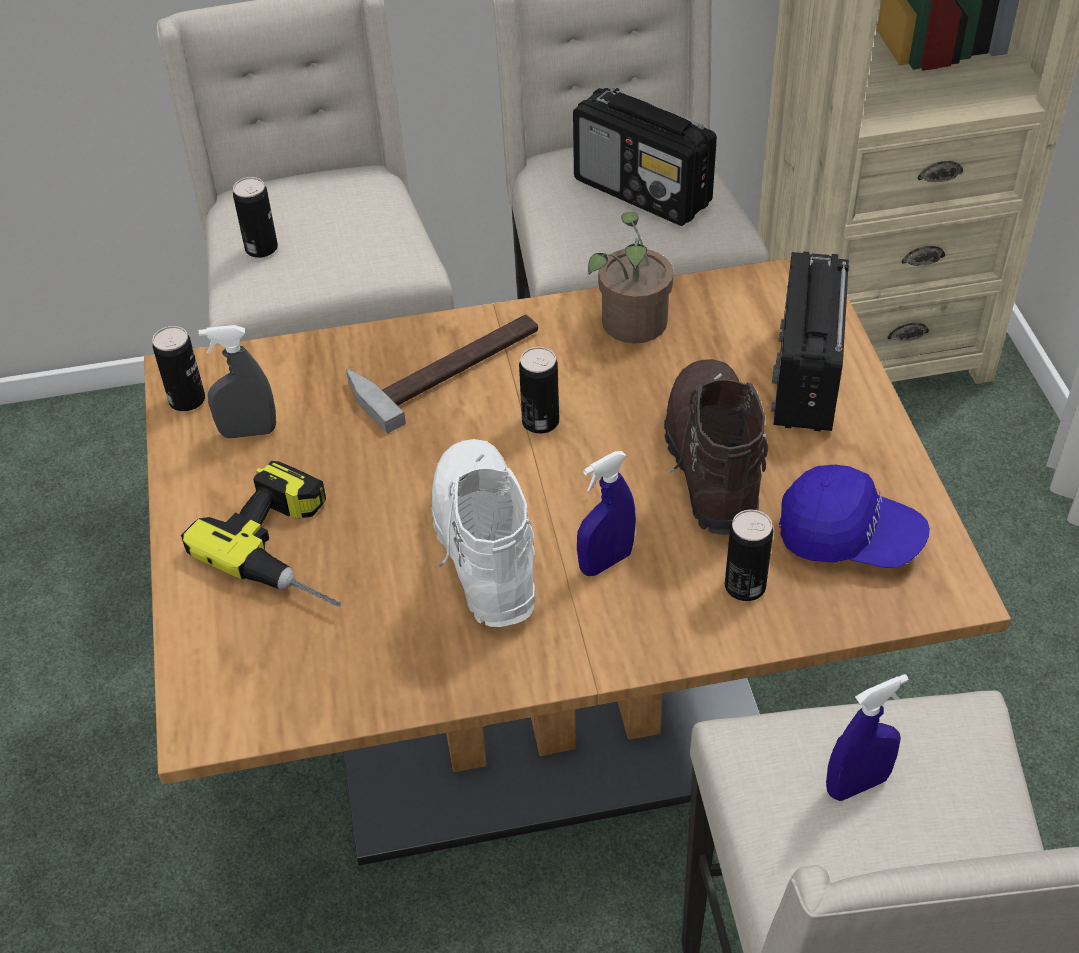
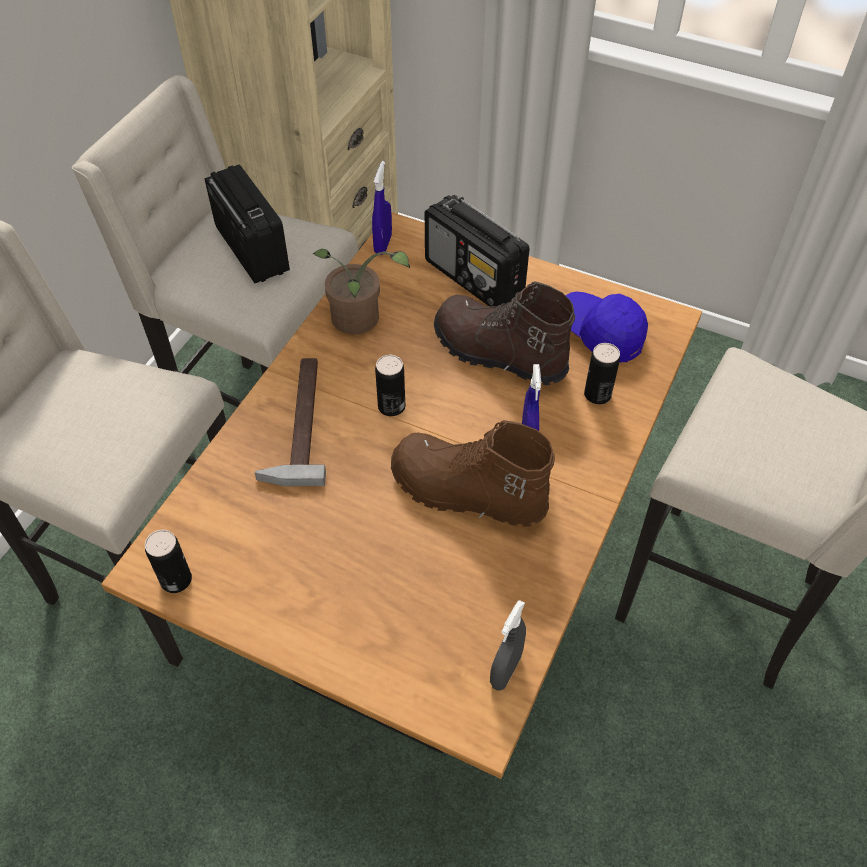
camera: 55 degrees left, 5 degrees up
power drill [181,461,341,607] -> none
grey spray bottle [199,325,276,439] -> grey spray bottle moved to [490,600,526,691]
can [233,177,278,258] -> none
white boot [432,439,536,627] -> brown boot [391,420,555,527]
radio [573,88,717,226] -> radio turned 105 degrees counterclockwise [205,164,290,283]
blue cap [779,464,930,568] -> blue cap turned 105 degrees counterclockwise [566,292,648,363]
blue spray bottle [826,674,909,801] -> blue spray bottle moved to [372,161,392,255]

